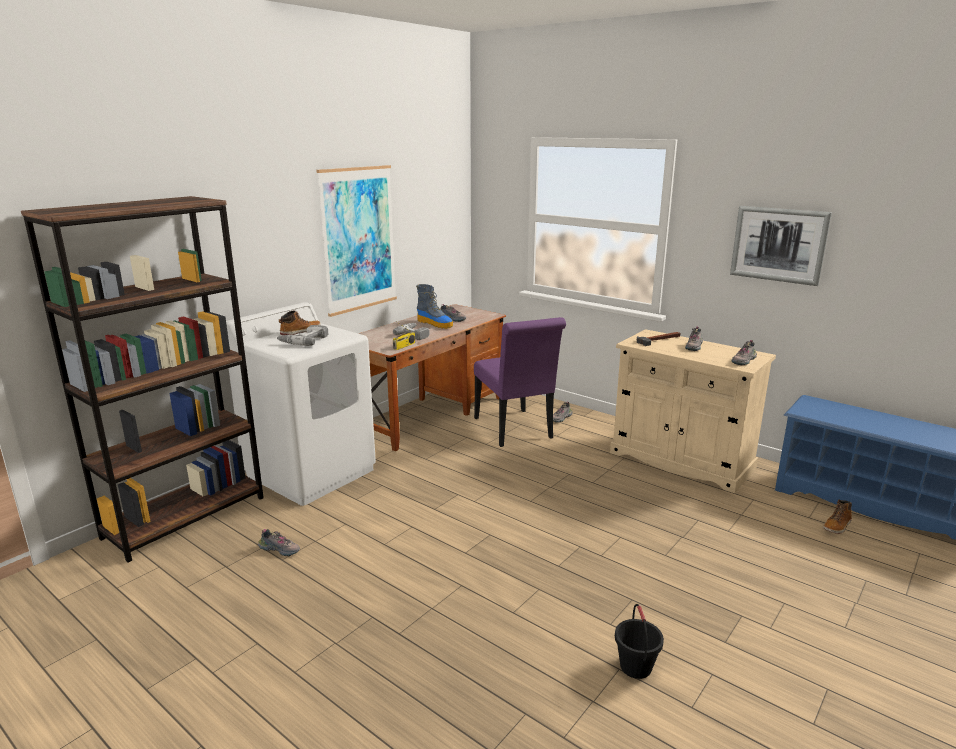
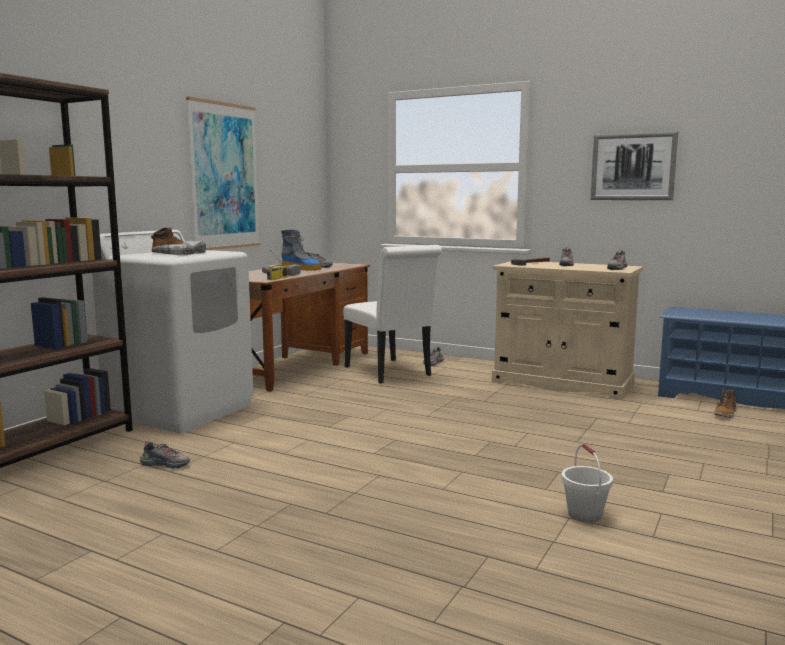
camera: 10 degrees left, 10 degrees down
purple chair [474,317,566,447] -> white chair [343,245,442,384]
black bucket [615,604,664,679] -> white bucket [561,444,613,522]

